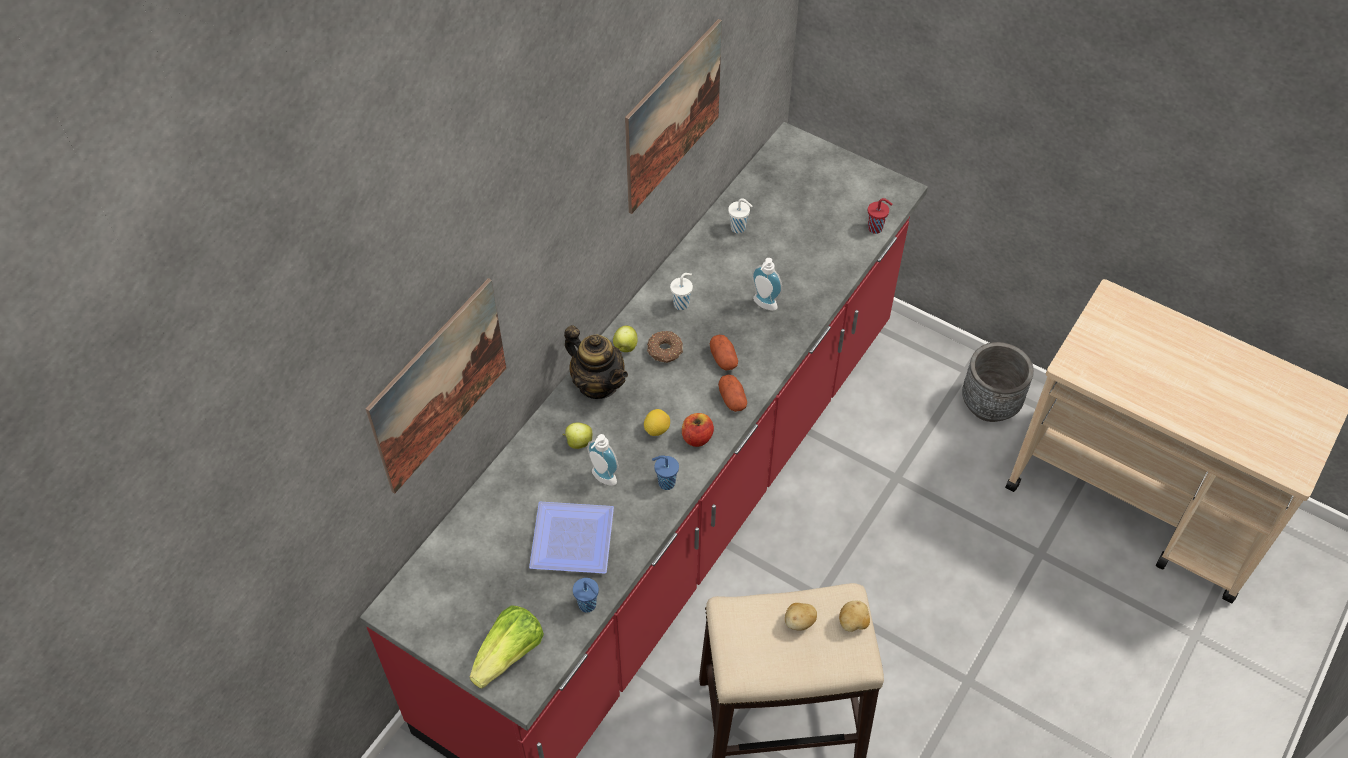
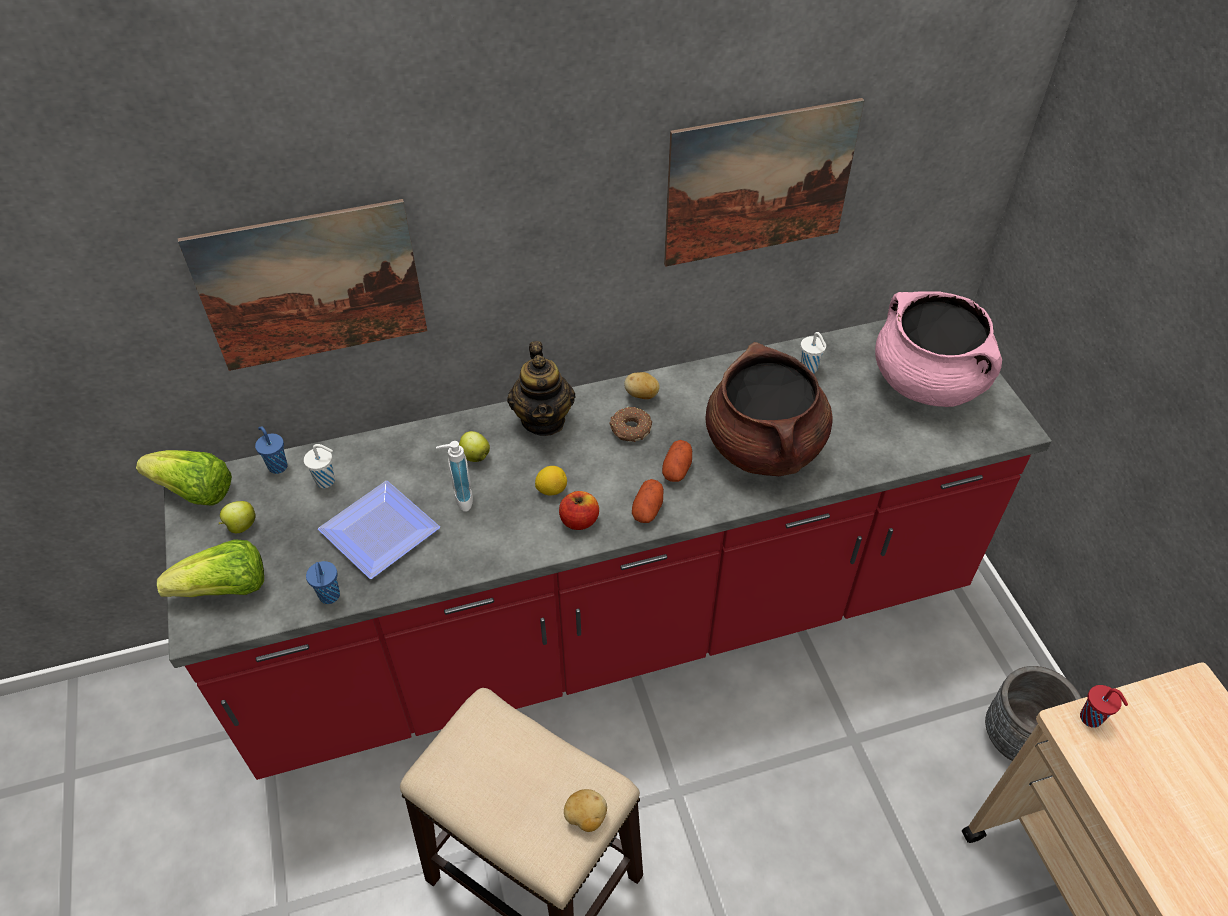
camera: 40 degrees right, 5 degrees down
apple [613,325,638,352] -> apple moved to [219,501,256,533]
blue cup [652,455,679,490] -> blue cup moved to [255,426,287,474]
white cup [670,273,693,310] -> white cup moved to [304,444,335,488]
soap dispenser [752,258,782,311] -> brown cooking pot [705,342,833,476]
potato [785,603,817,630] -> potato moved to [624,372,660,399]
red cup [868,198,893,234] -> red cup moved to [1080,685,1128,728]
none -> lettuce [136,450,232,506]
none -> pink cooking pot [875,291,1002,407]

